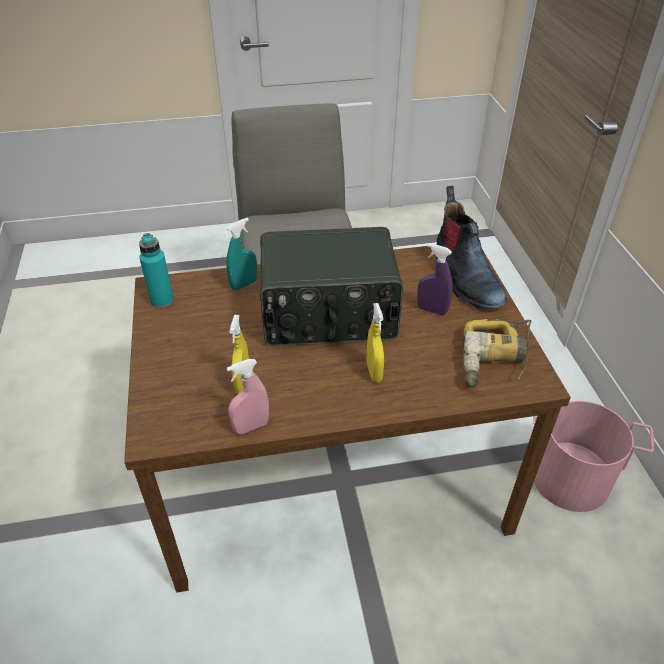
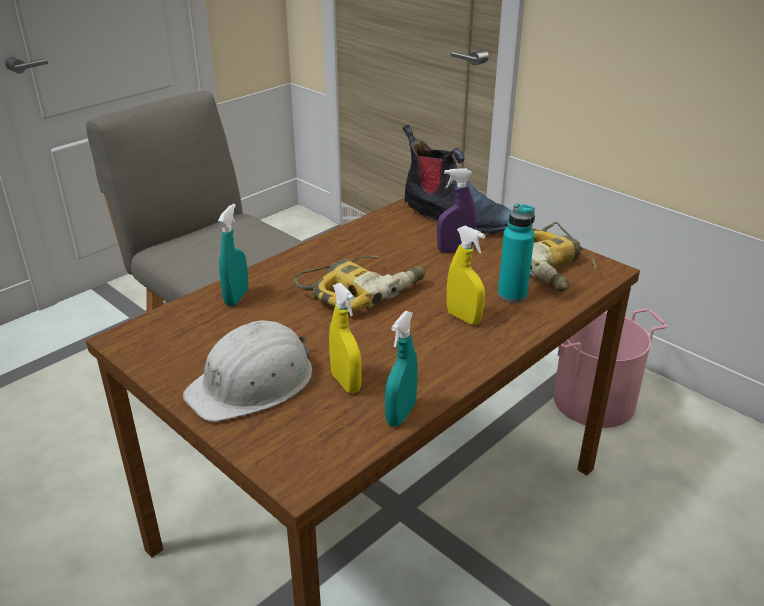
camera: 35 degrees left, 10 degrees down
turquoise bottle [139,233,174,308] -> turquoise bottle moved to [498,204,535,303]
pink spray bottle [226,359,269,434] -> turquoise spray bottle [385,311,418,427]
radio [260,227,403,346] -> power drill [293,256,426,311]
none -> white hard hat [183,320,312,422]

